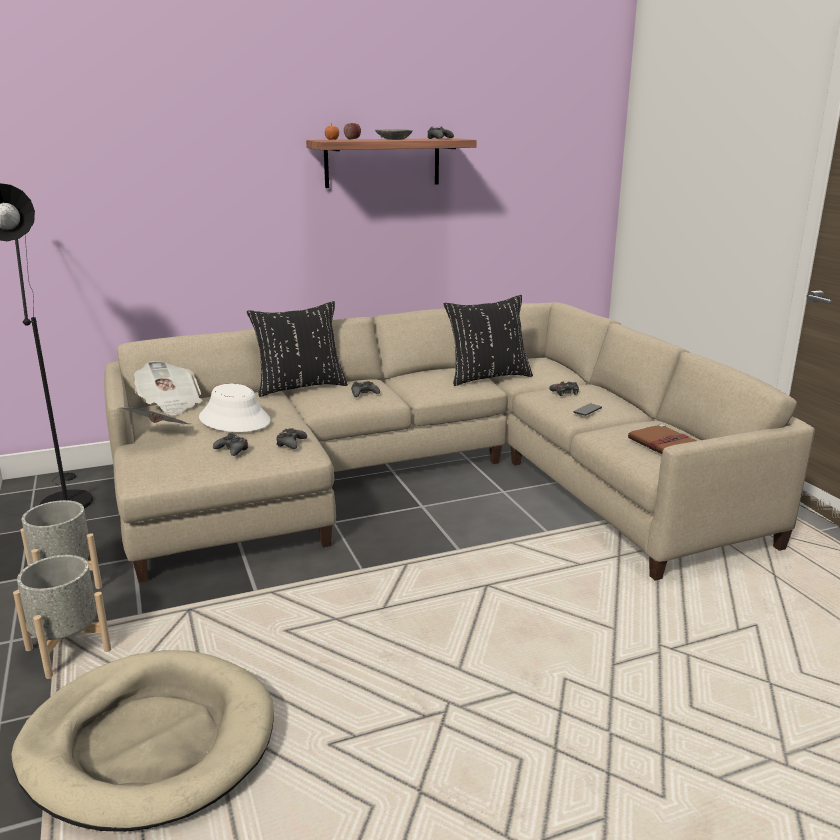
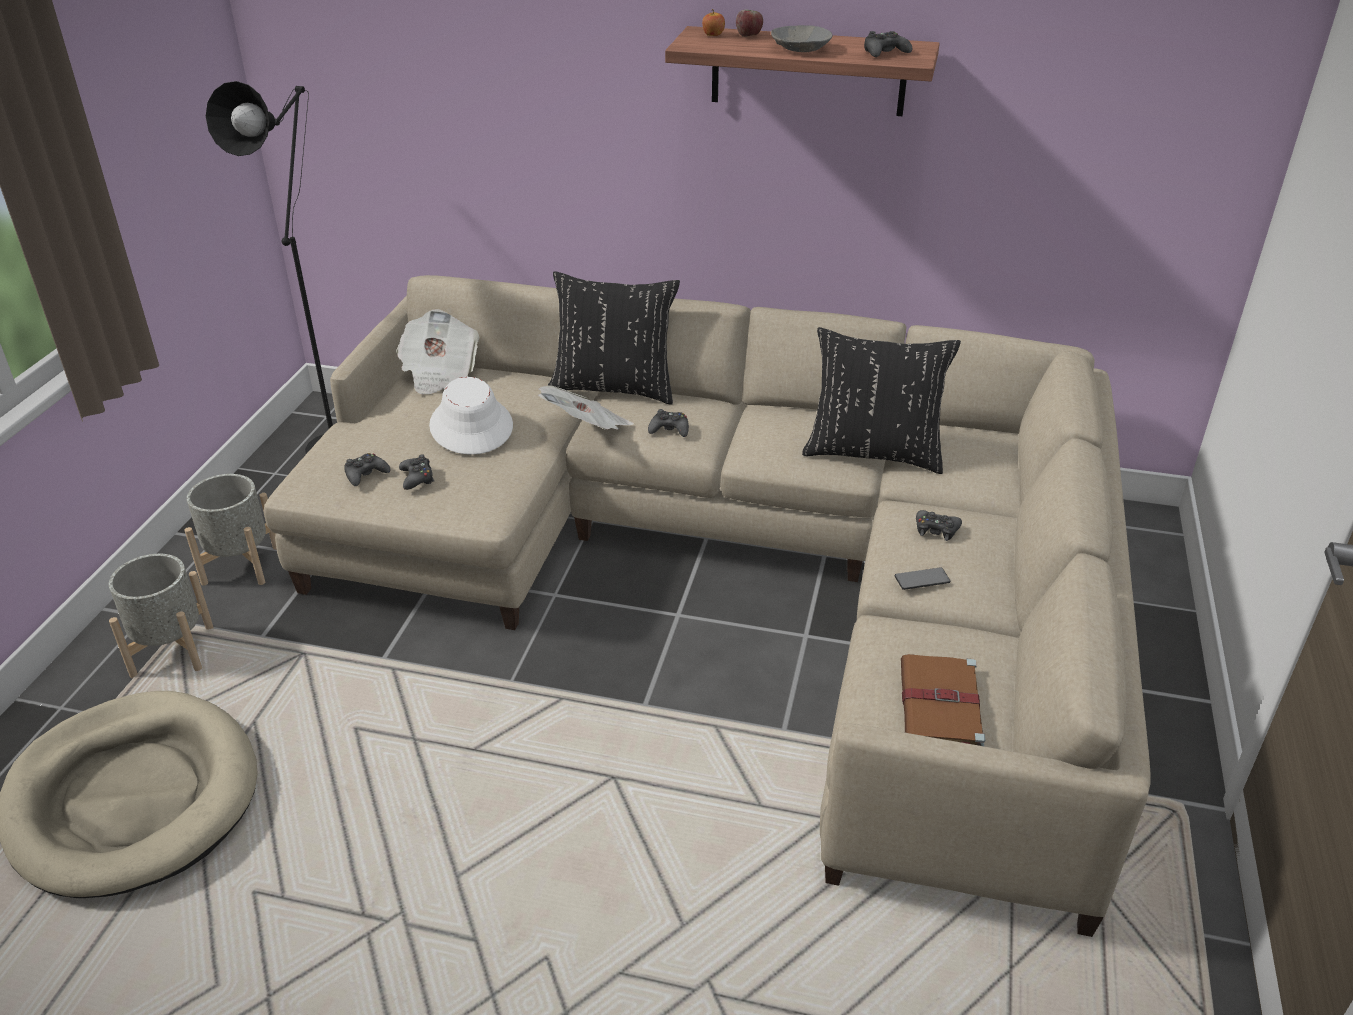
camera: 35 degrees right, 15 degrees up
newspaper [121,407,194,424] -> newspaper moved to [538,385,634,430]
black game controller [276,428,307,449] -> black game controller moved to [344,453,391,486]

